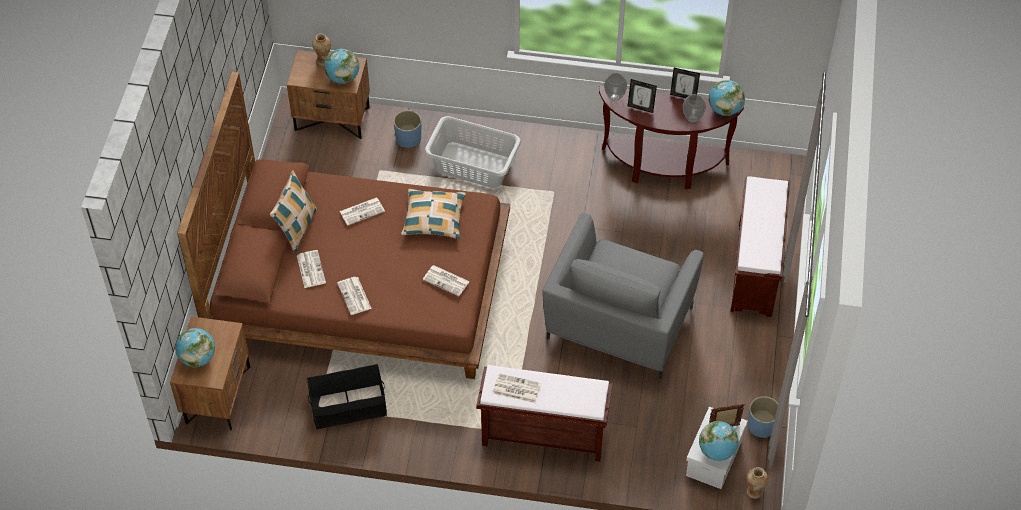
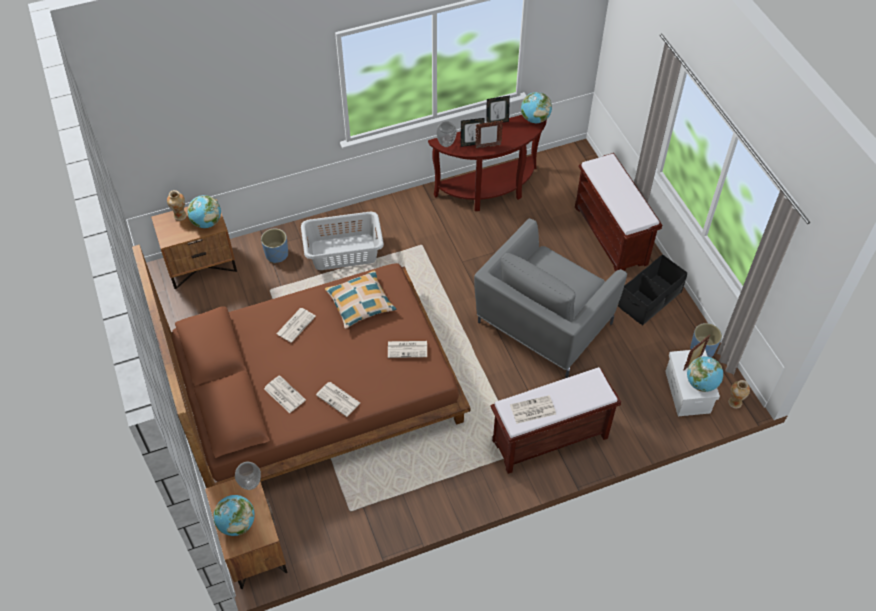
camera: 30 degrees left, 0 degrees up
pillow [270,170,317,253] -> none
black storage box [307,364,387,430] -> black storage box moved to [618,254,687,326]
grey armchair [543,213,704,379] -> grey armchair turned 45 degrees clockwise [474,218,627,378]
vase [683,94,706,123] -> vase moved to [235,462,261,490]
none -> picture frame [475,120,503,149]

